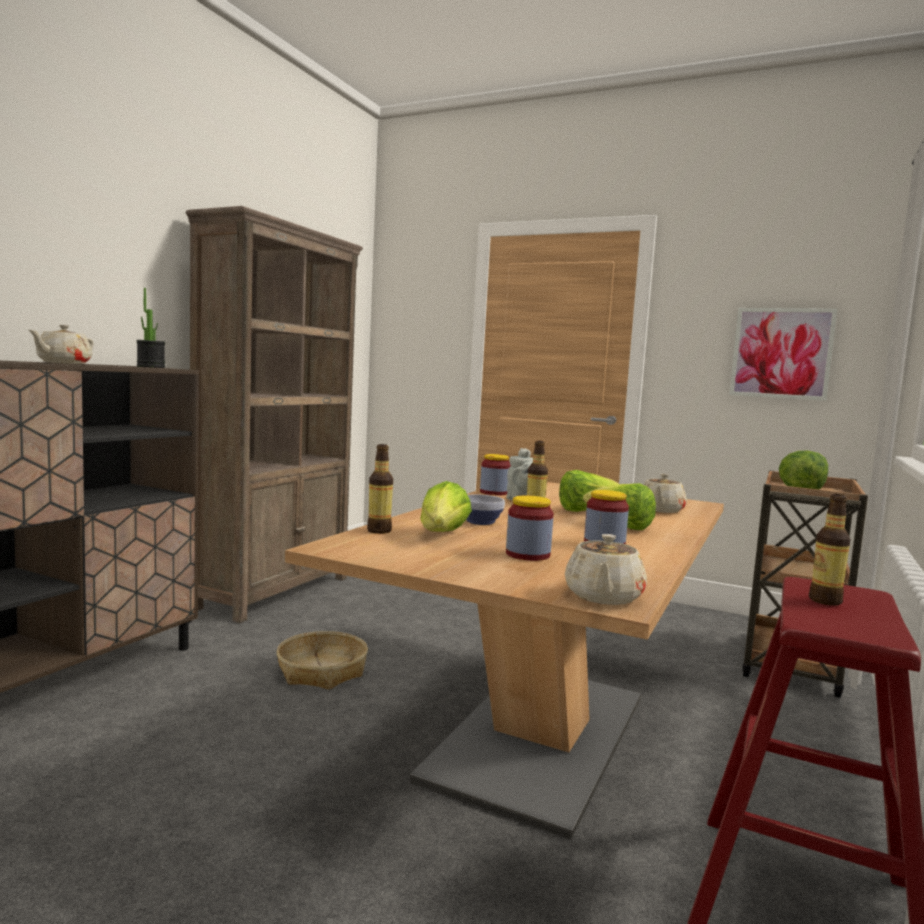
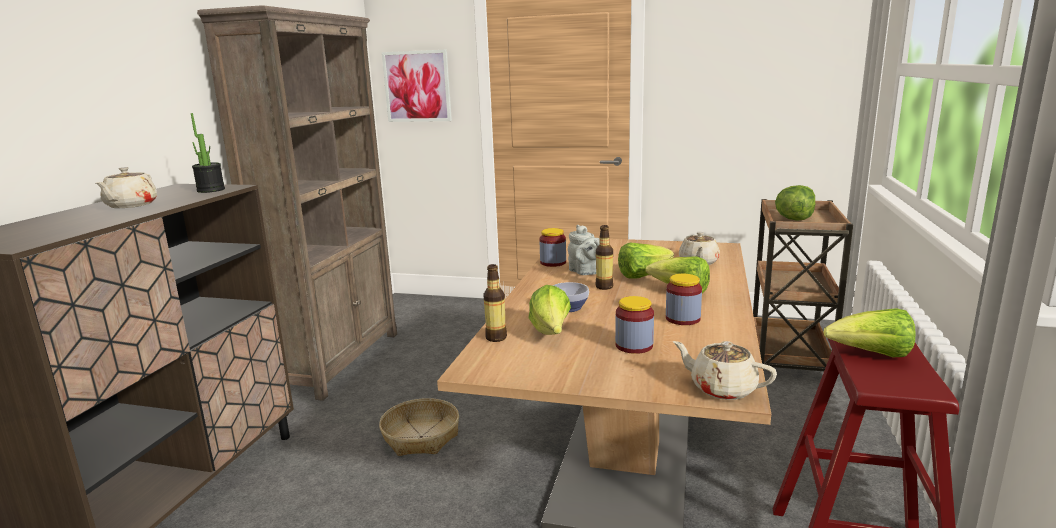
camera: 10 degrees left, 10 degrees up
beige teapot [565,534,647,605] -> beige teapot turned 120 degrees clockwise [673,341,777,400]
picture [729,308,837,401] -> picture moved to [382,50,452,122]
bottle [809,494,851,606] -> lettuce [824,308,916,357]

